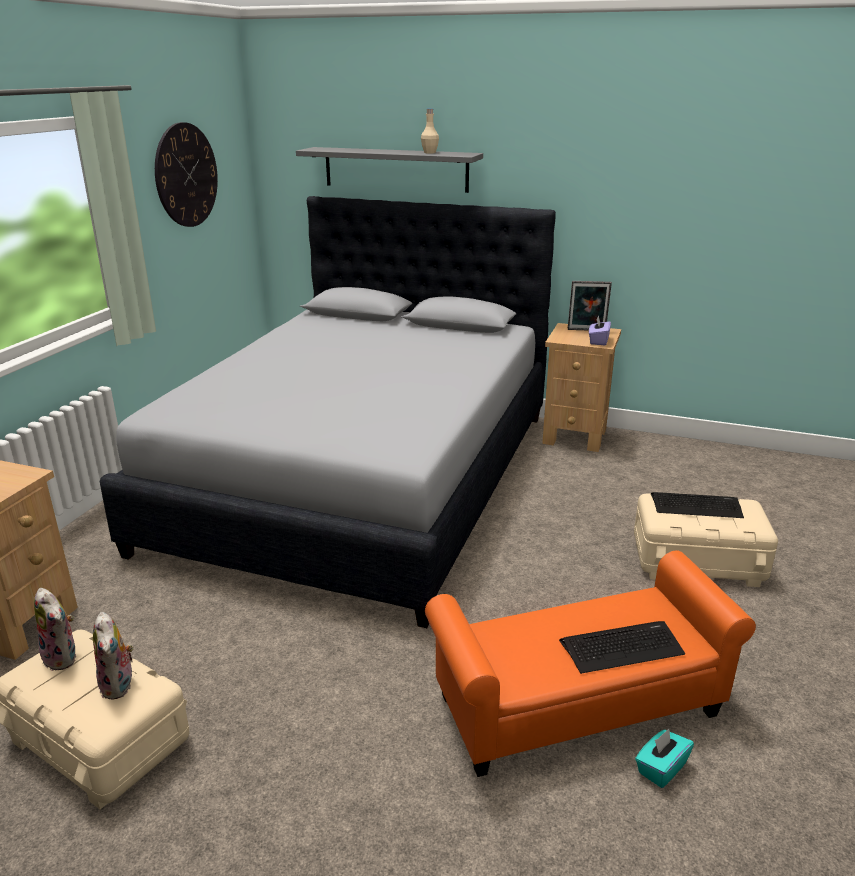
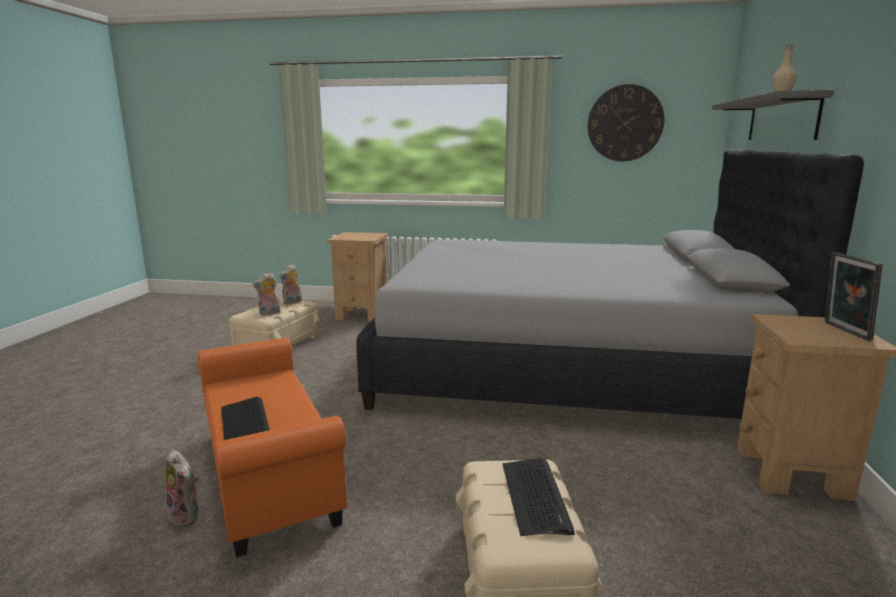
camera: 80 degrees right, 10 degrees down
purple tissue box [589,316,611,345] -> none
turquoise tissue box [635,729,694,788] -> plush toy [165,450,199,528]

